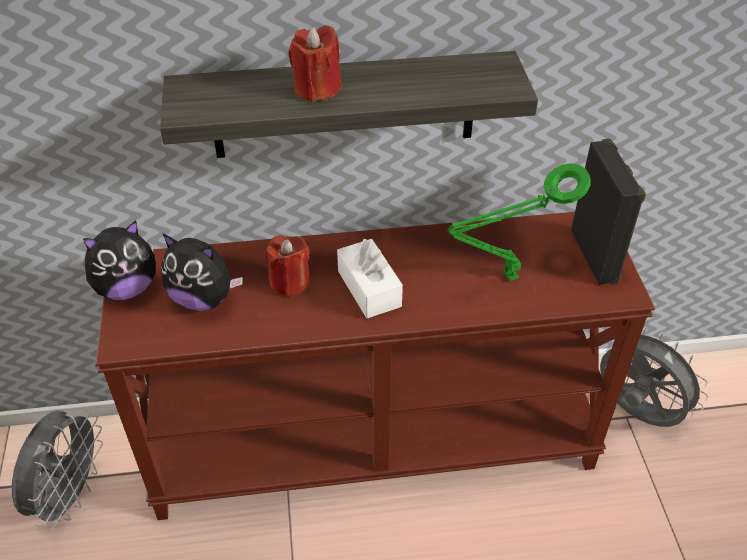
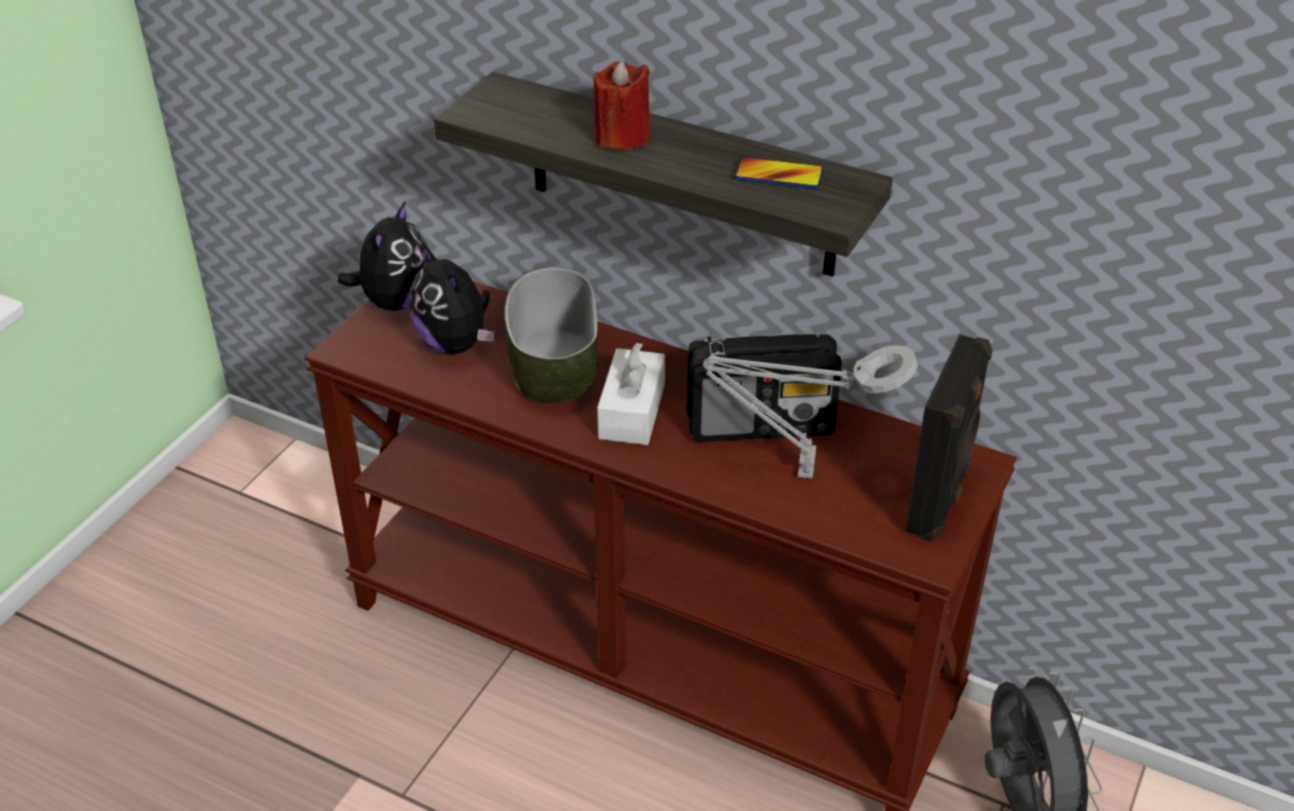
camera: 35 degrees right, 5 degrees down
grey fan [12,409,103,530] -> none
plush toy [83,220,156,300] -> plush toy turned 75 degrees counterclockwise [338,200,428,311]
red candle [266,235,310,297] -> bowl [504,267,598,402]
green table lamp [448,163,590,281] -> grey table lamp [703,345,918,479]
none -> radio [687,332,842,442]
none -> phone [734,157,824,189]

